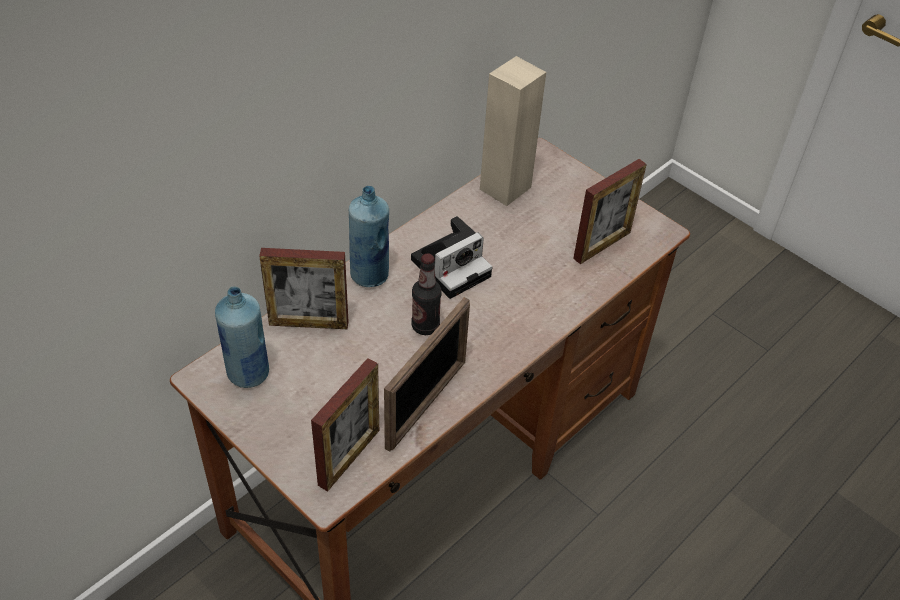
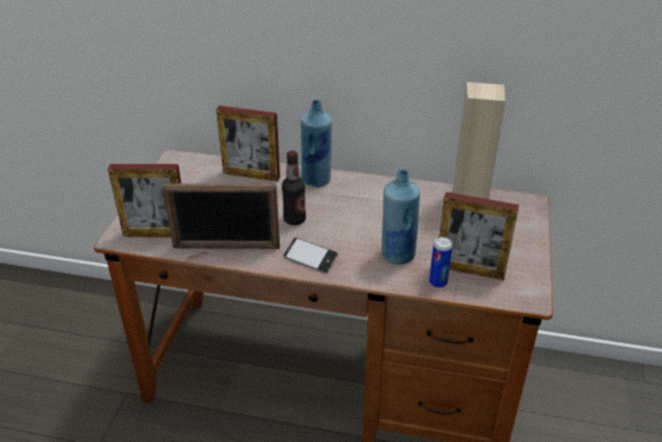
camera: 60 degrees right, 10 degrees down
blue bottle [215,286,269,388] -> blue bottle moved to [382,169,420,264]
picture frame [259,248,348,329] -> picture frame turned 45 degrees counterclockwise [216,106,280,182]
camera [411,216,492,299] -> none
none -> phone [283,237,338,273]
none -> can [429,237,453,288]

